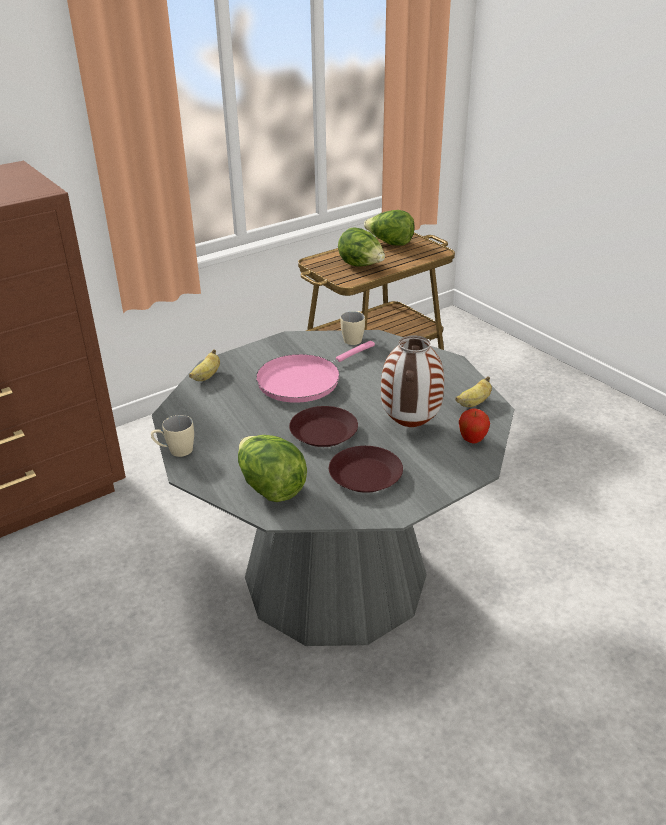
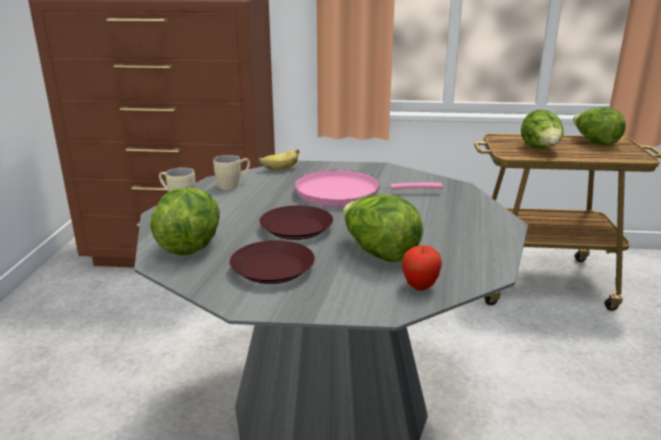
camera: 40 degrees right, 10 degrees down
beige mug [340,311,365,345] -> beige mug moved to [213,155,250,190]
vase [381,335,444,427] -> lettuce [343,195,423,262]
banana [455,376,492,407] -> none

